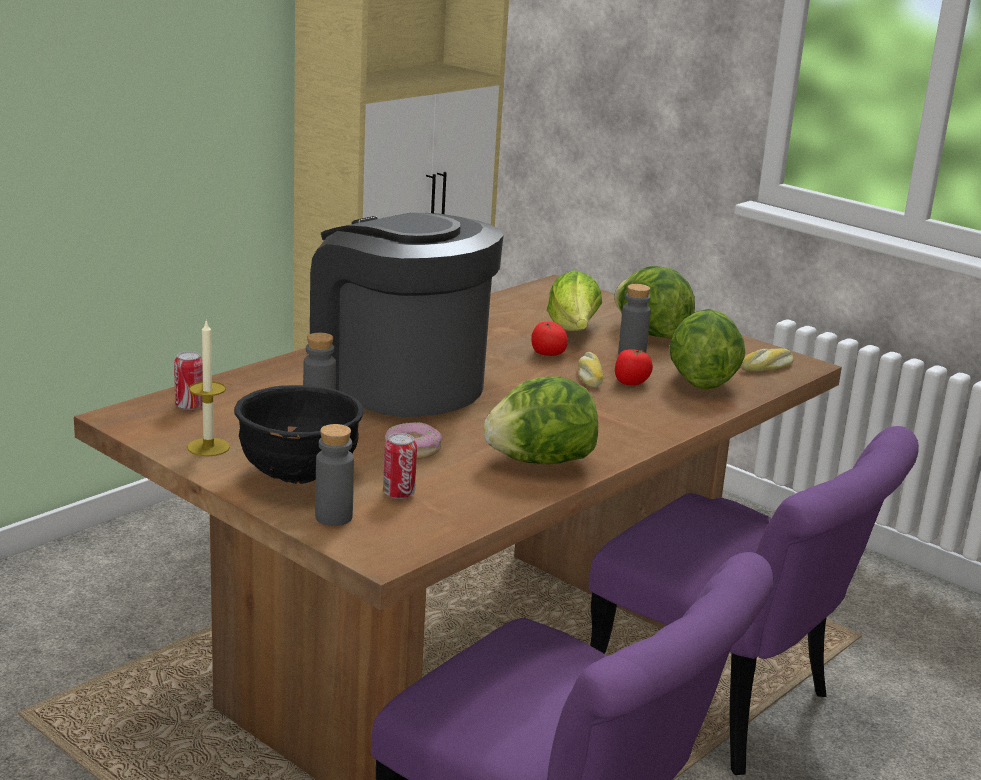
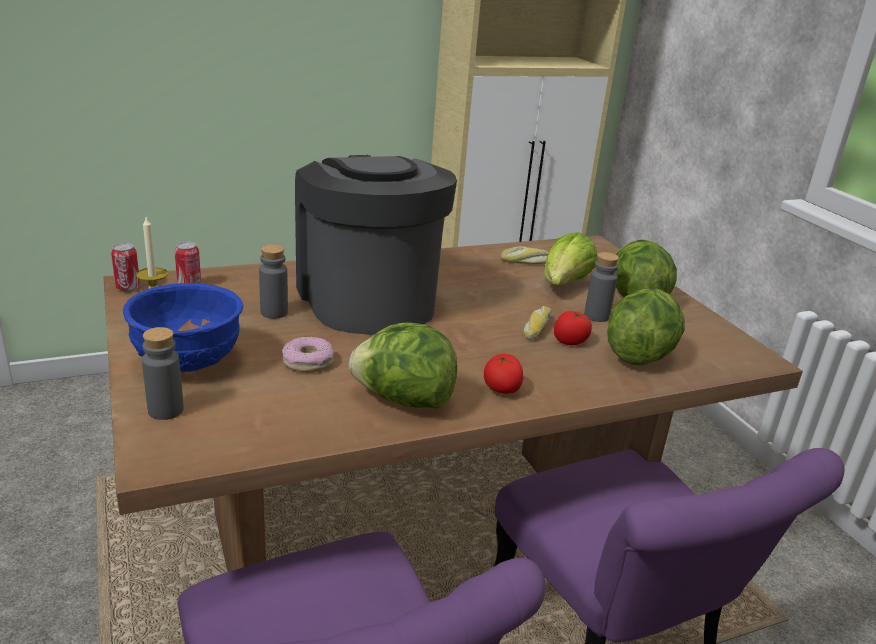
camera: 25 degrees right, 5 degrees up
black bowl [234,385,364,484] -> blue bowl [123,283,243,372]
can [383,433,417,499] -> can moved to [111,243,140,291]
tomato [531,322,568,356] -> tomato moved to [484,354,523,394]
bread [741,348,794,371] -> bread moved to [501,246,549,264]

